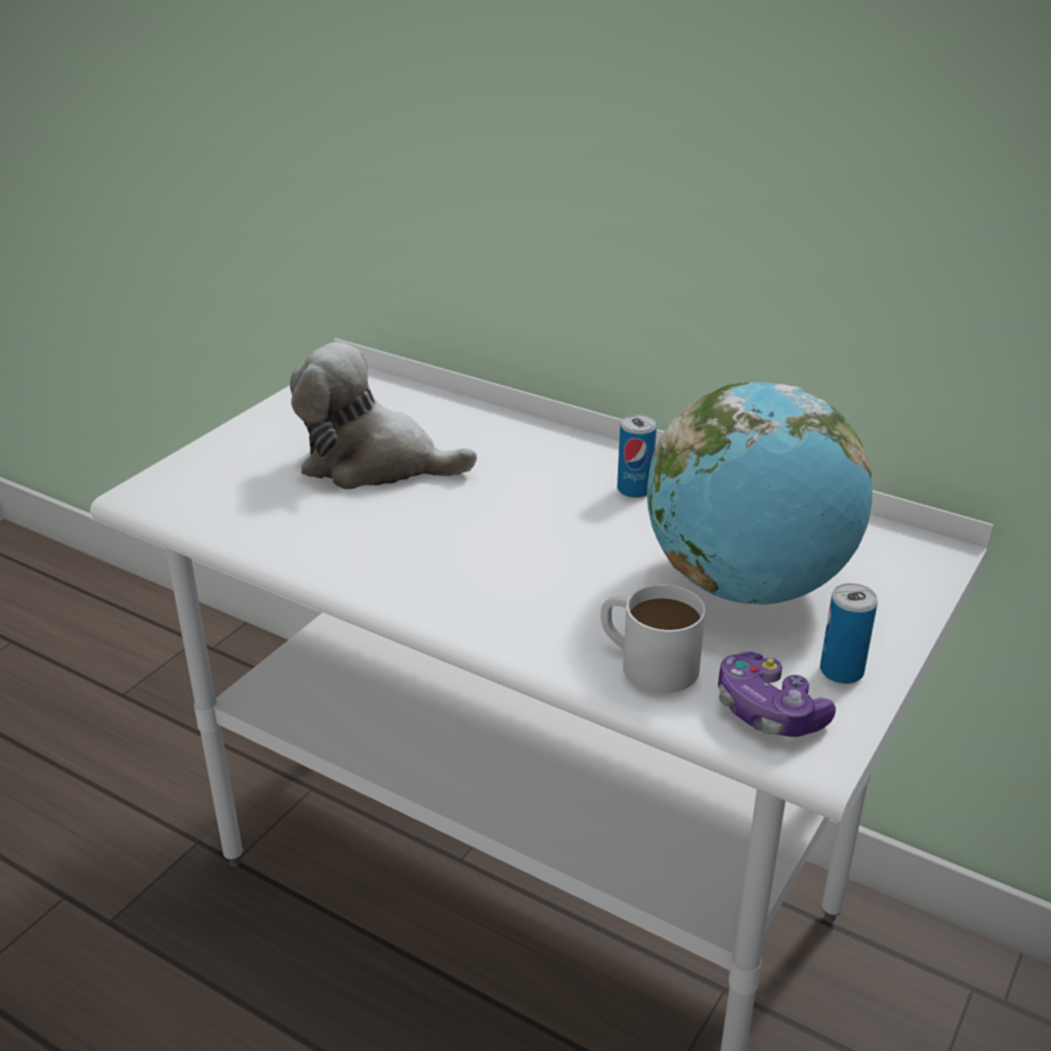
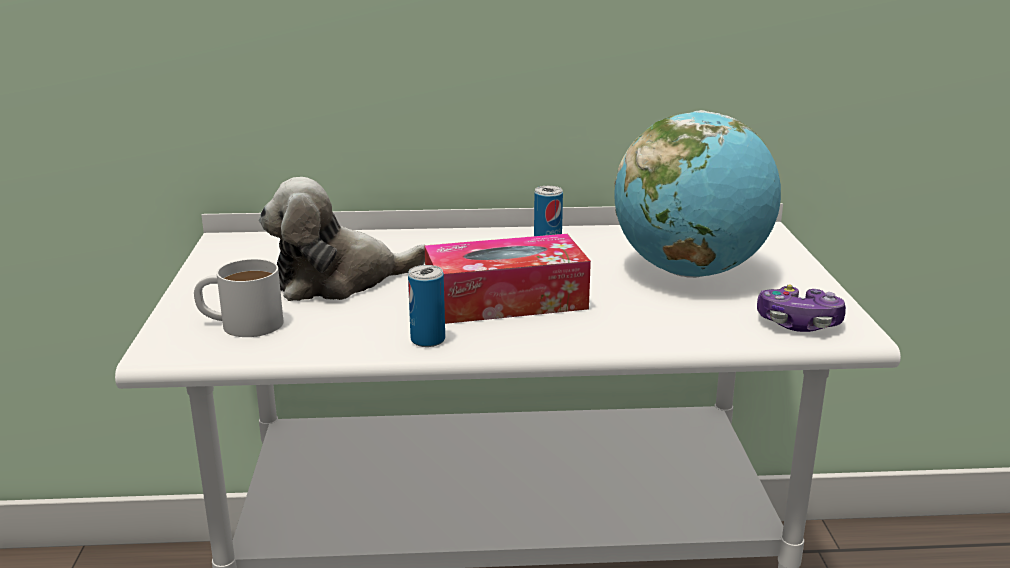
camera: 35 degrees left, 10 degrees down
white mug [601,584,705,693] -> white mug moved to [194,259,284,337]
can [820,583,878,684] -> can moved to [408,265,445,347]
none -> tissue box [424,234,591,324]

